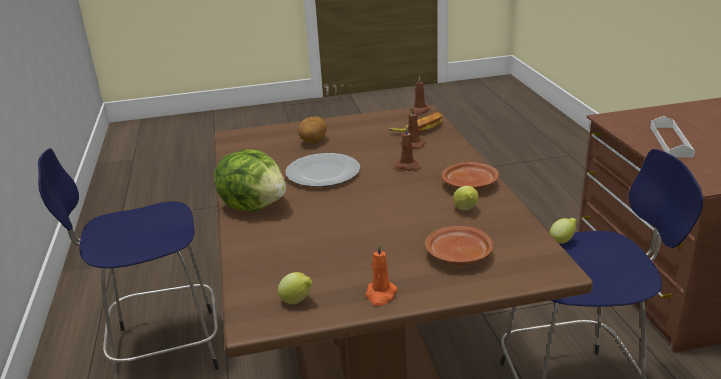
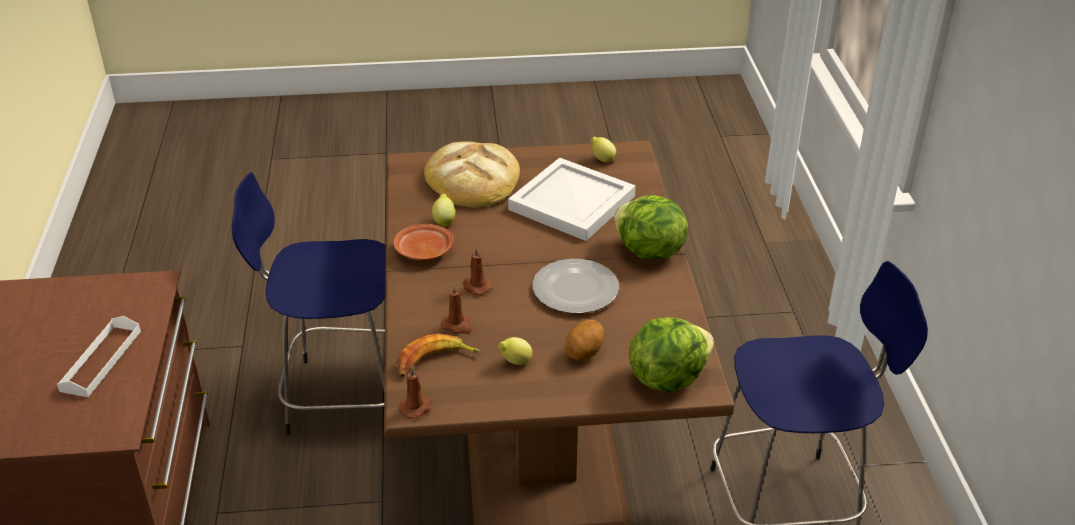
camera: 175 degrees left, 10 degrees up
orange candle [366,243,398,306] -> none
brown plate [425,226,493,265] -> bread [424,141,520,208]
lemon [549,218,577,243] -> lemon moved to [498,337,532,365]
none -> white tray [508,158,636,241]
none -> lettuce [629,317,714,392]

